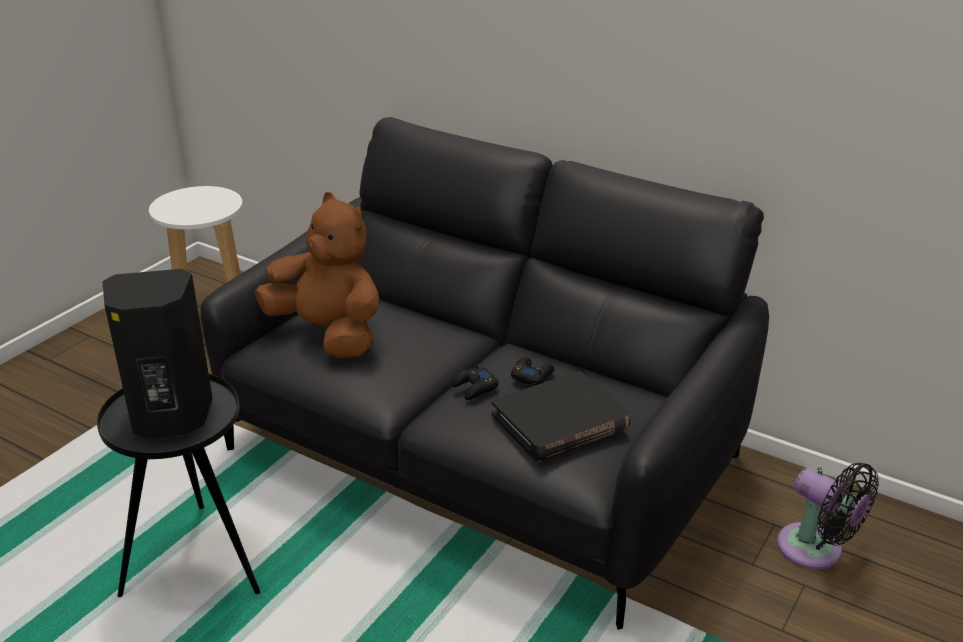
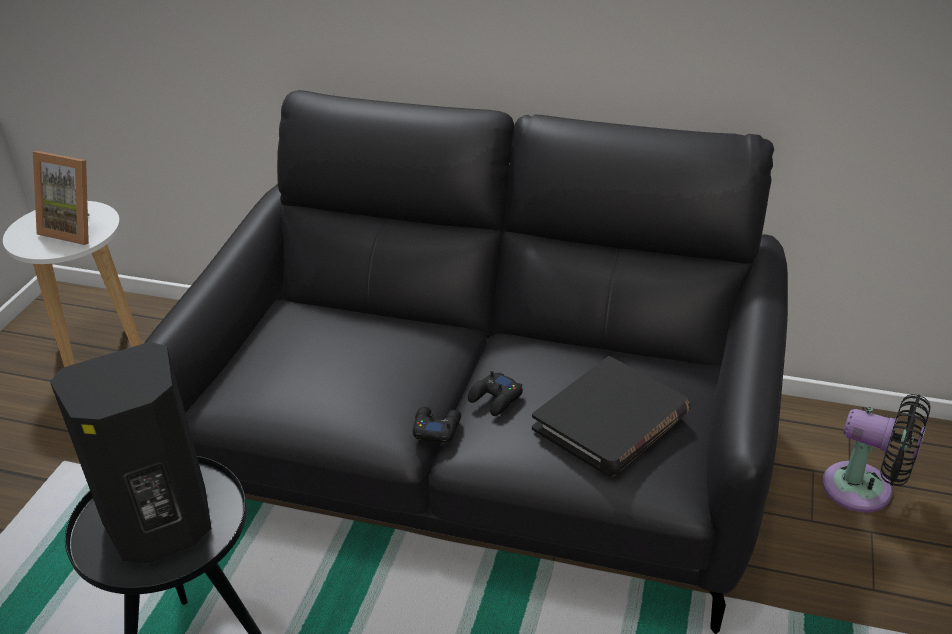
camera: 15 degrees left, 5 degrees up
brown plush toy [255,192,380,358] -> none
black game controller [511,357,555,385] -> black game controller moved to [413,407,461,443]
none -> picture frame [33,151,90,245]

